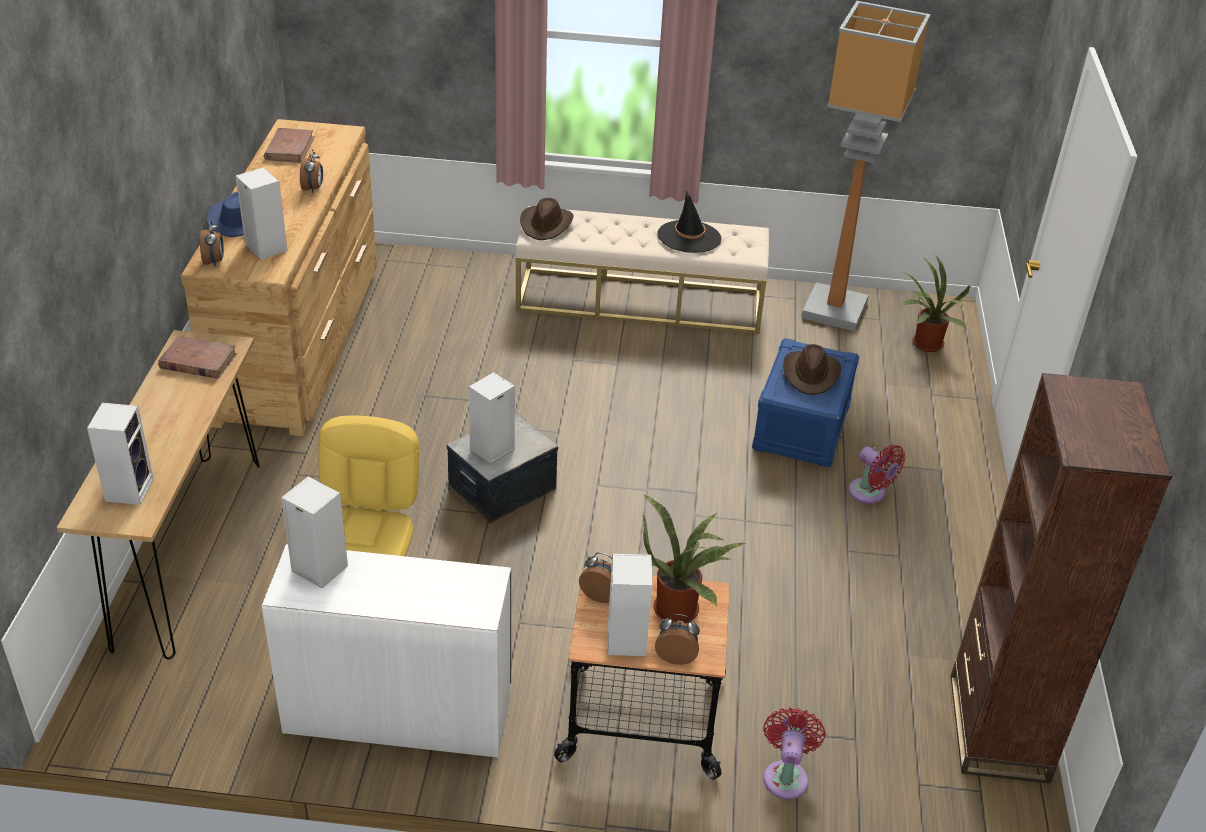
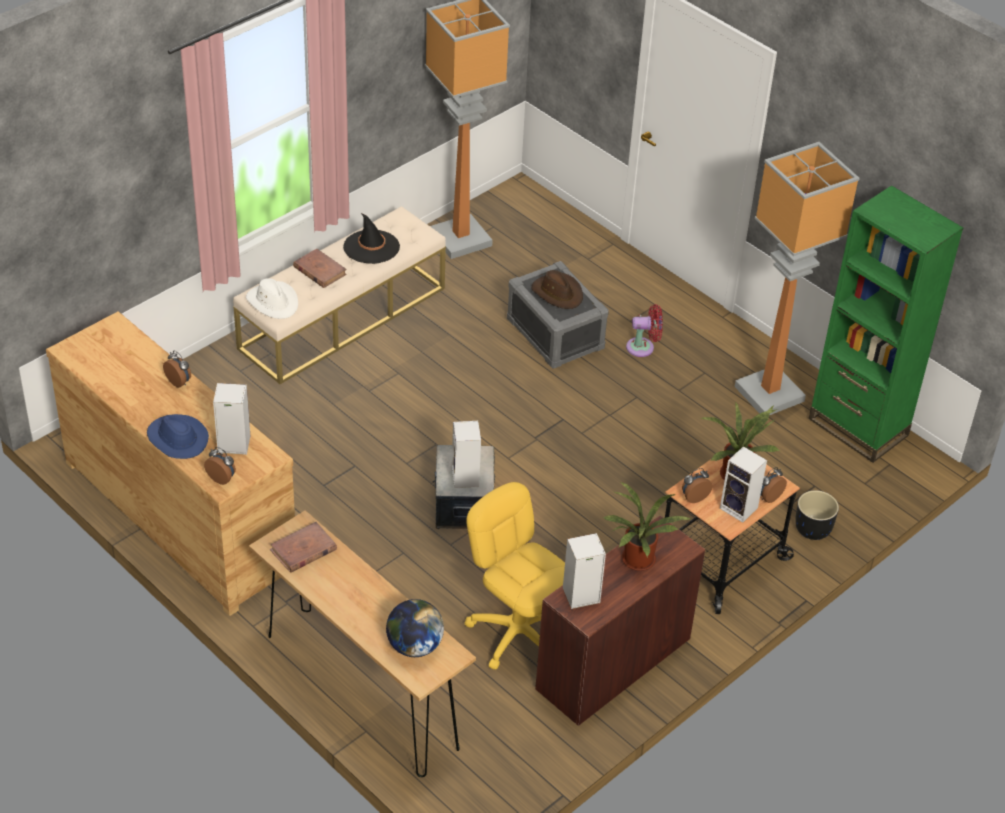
camera: 50 degrees left, 5 degrees up
speaker [87,403,154,505] -> globe [386,599,444,657]
white desk [261,544,511,758] -> brown desk [535,515,705,726]
brown book [264,128,315,163] -> brown book moved to [293,249,347,288]
brown hat [520,198,574,240] -> white hat [246,278,298,319]
blue storage box [752,338,859,468] -> grey storage box [507,261,609,369]
red fan [763,707,826,799] -> black planter [795,490,839,540]
potted plant [901,256,970,352] -> potted plant moved to [602,482,691,571]
brown bookcase [950,373,1172,784] -> green bookcase [809,185,963,463]
none -> floor lamp [735,142,860,415]

